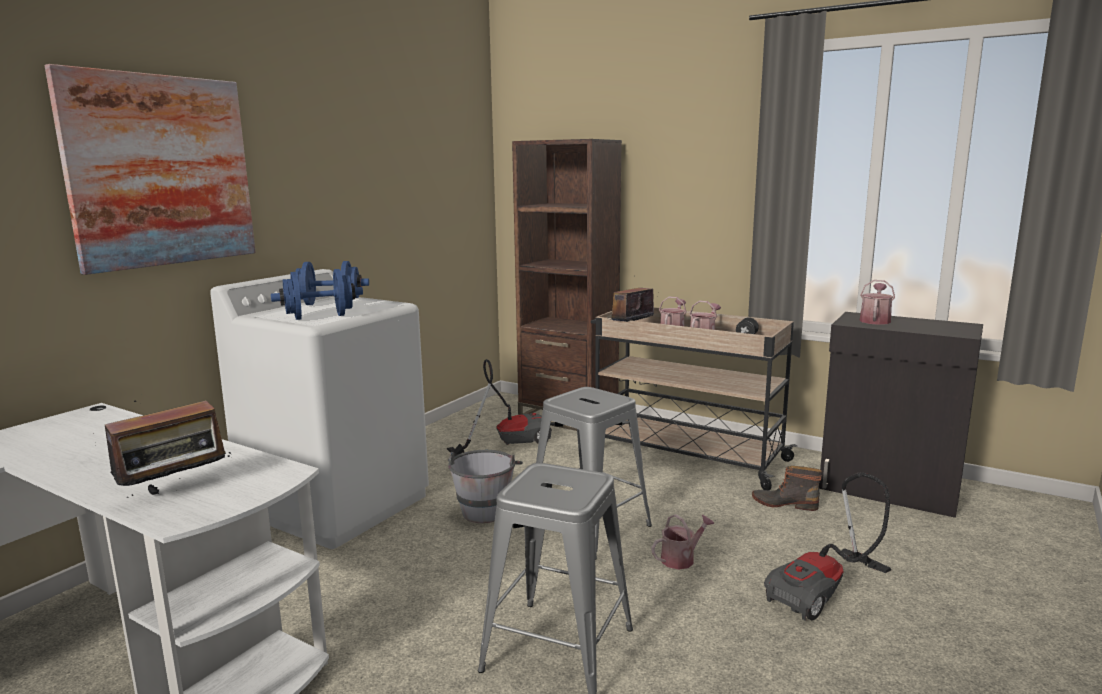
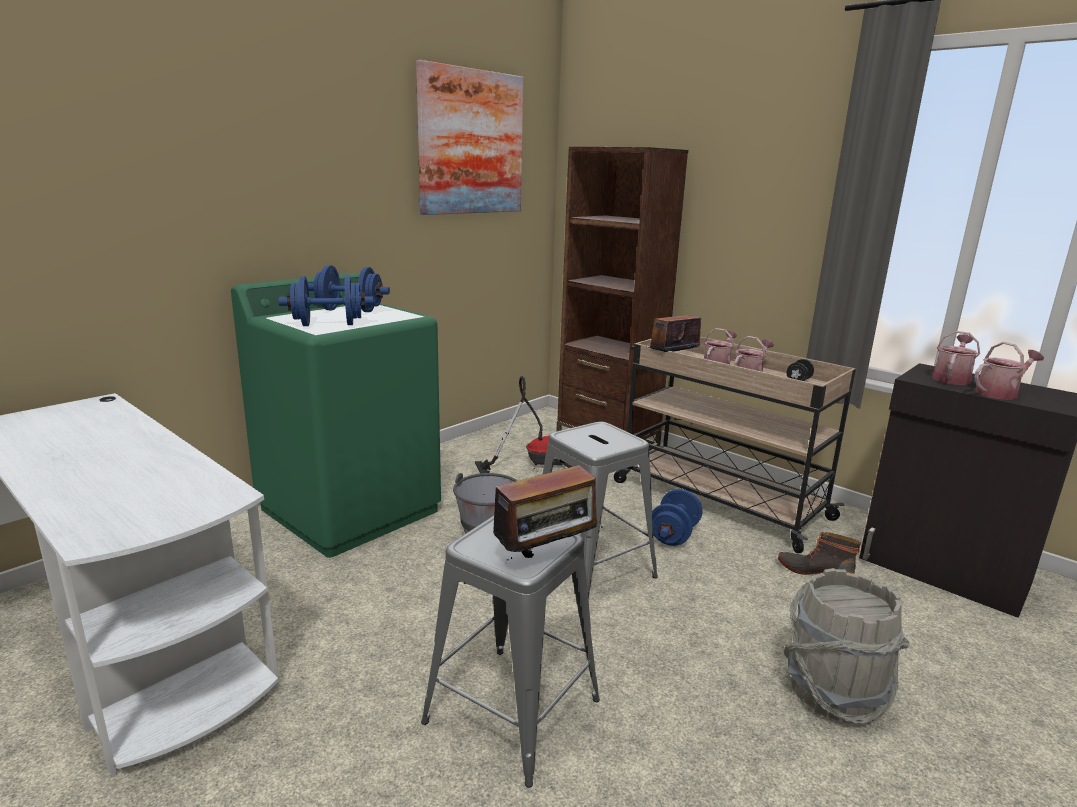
camera: 10 degrees right, 5 degrees up
picture [44,64,256,275] -> picture moved to [416,60,523,215]
radio [93,394,231,501] -> radio moved to [493,458,603,560]
white washing machine [210,269,429,549] -> green washing machine [231,273,441,558]
watering can [651,514,715,570] -> watering can moved to [974,342,1044,400]
vacuum cleaner [764,472,891,621] -> grey bucket [784,568,909,723]
none -> blue dumbbell [652,489,702,546]

